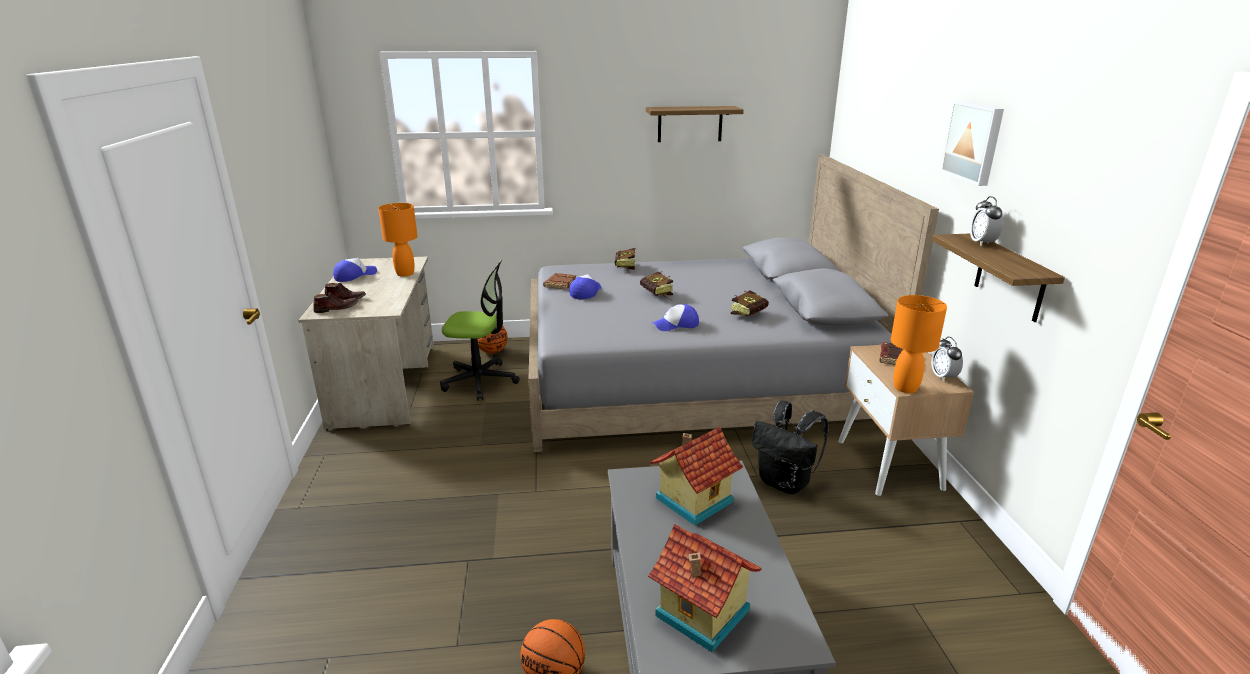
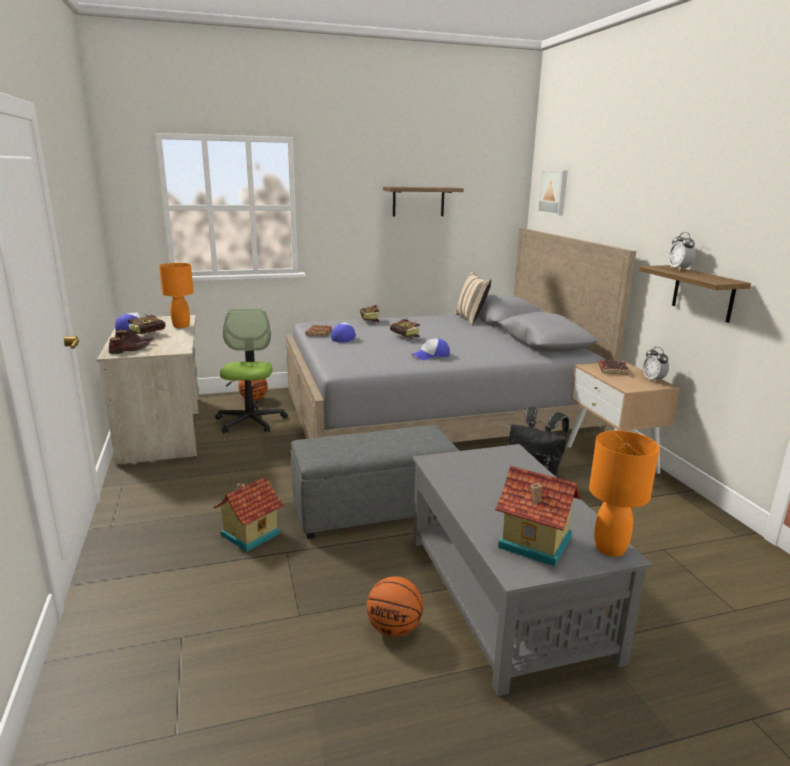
camera: 10 degrees left, 5 degrees down
office chair [440,260,520,401] -> office chair turned 90 degrees counterclockwise [215,308,288,434]
toy house [650,427,743,526] -> toy house moved to [214,477,284,552]
book [731,290,769,316] -> book moved to [128,315,165,335]
orange table lamp [891,295,947,393] -> orange table lamp moved to [589,430,660,557]
picture [940,101,1004,186] -> picture moved to [537,170,568,216]
none -> grey ottoman [291,425,459,539]
none -> beige pillow [455,272,491,325]

